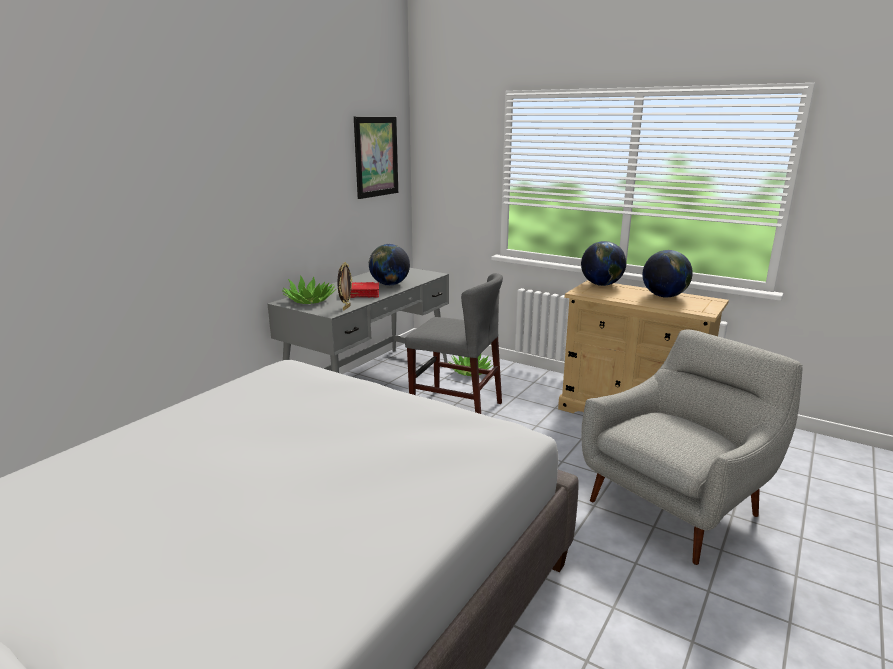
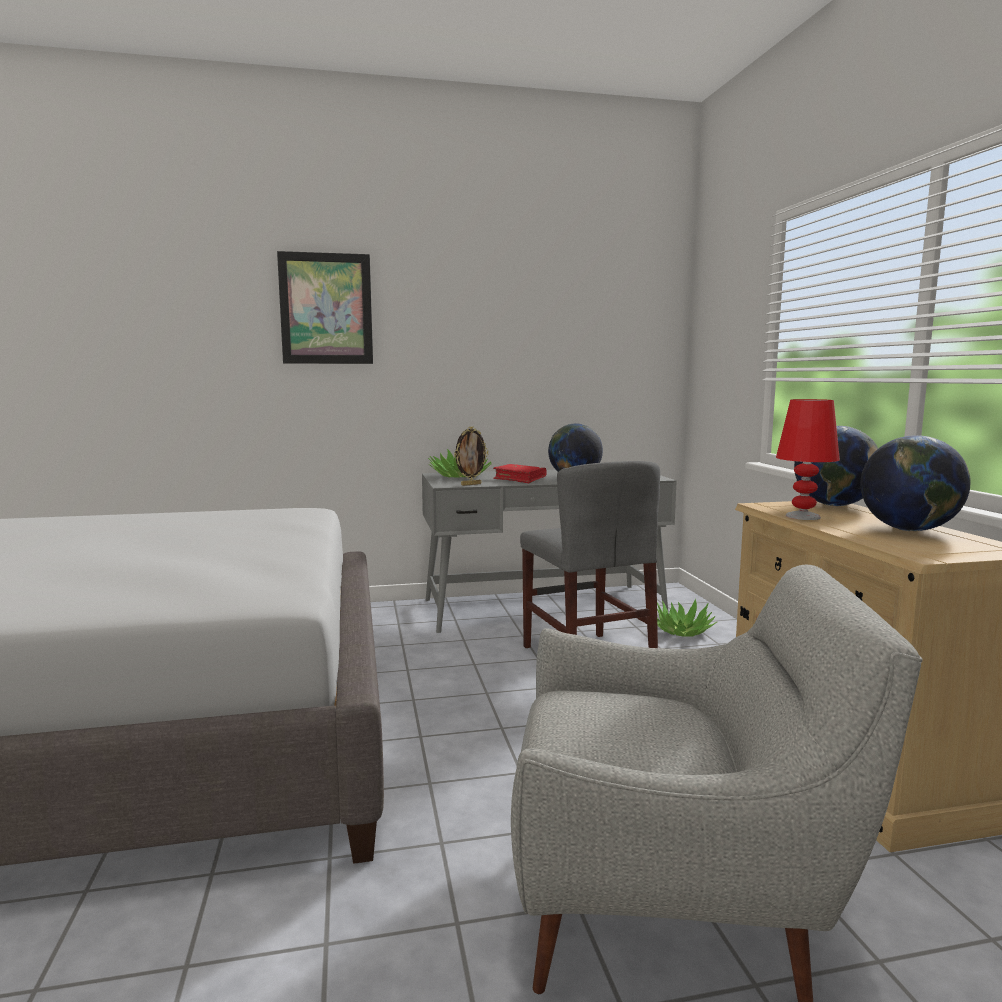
camera: 45 degrees right, 10 degrees down
picture [354,116,398,199] -> picture moved to [277,251,373,364]
none -> red table lamp [776,399,840,520]

